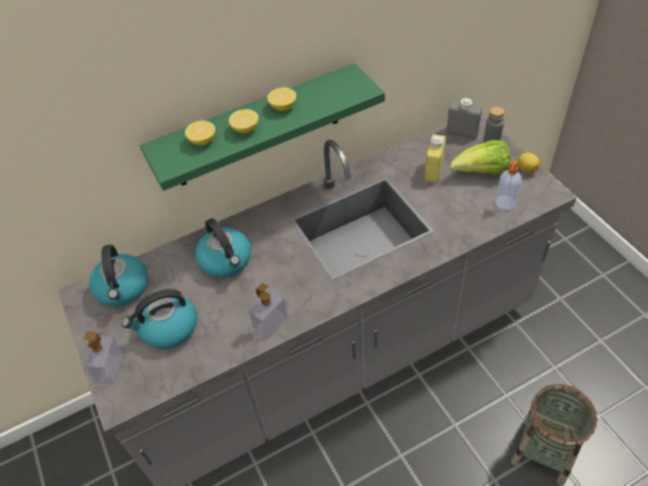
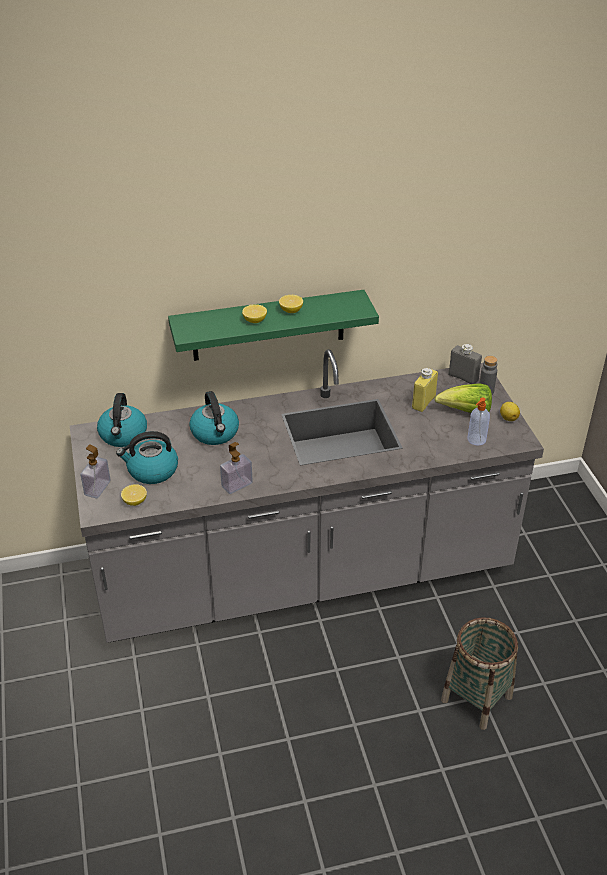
camera: 10 degrees right, 10 degrees down
lemon [185,121,215,145] -> lemon moved to [121,484,147,506]

